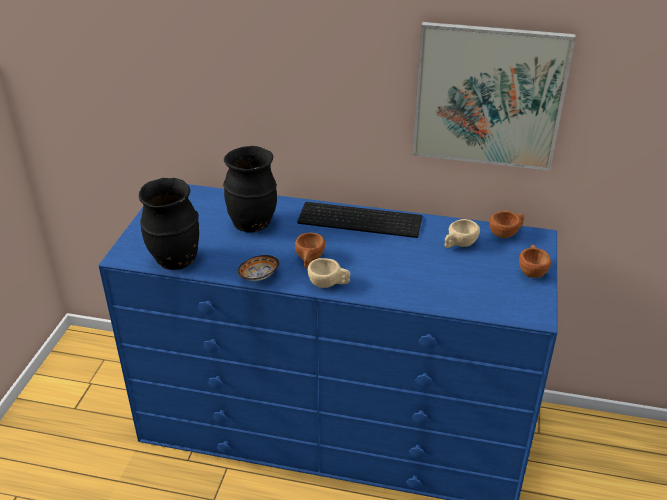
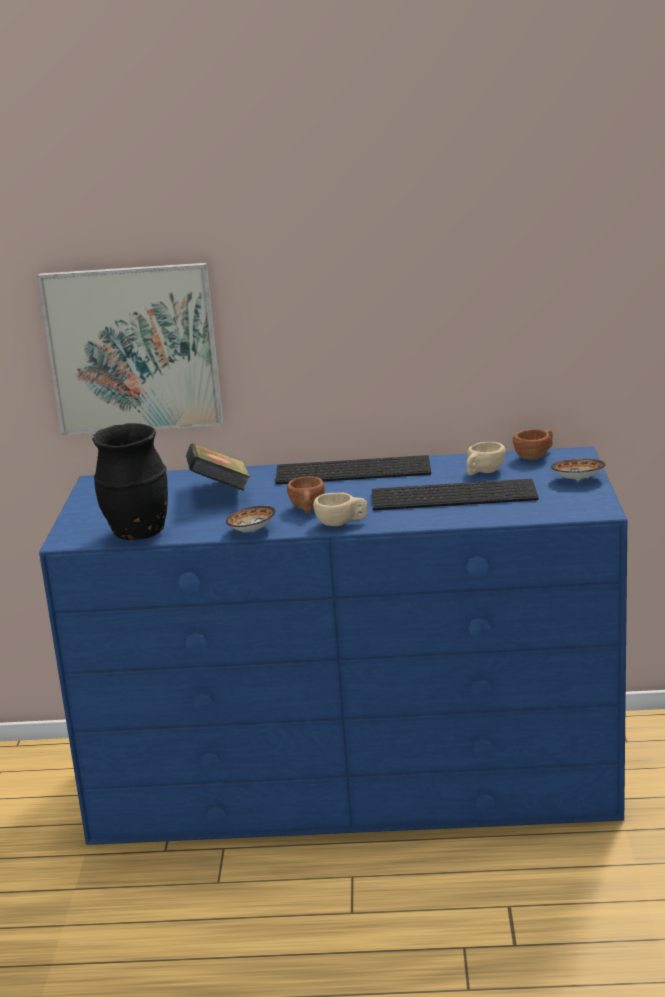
camera: 10 degrees left, 15 degrees down
black vase [223,146,277,233] -> book [186,444,250,491]
picture [412,22,576,171] -> picture moved to [37,263,223,435]
brown cup [519,244,551,278] -> bowl [551,459,606,480]
none -> keyboard [372,479,539,510]

